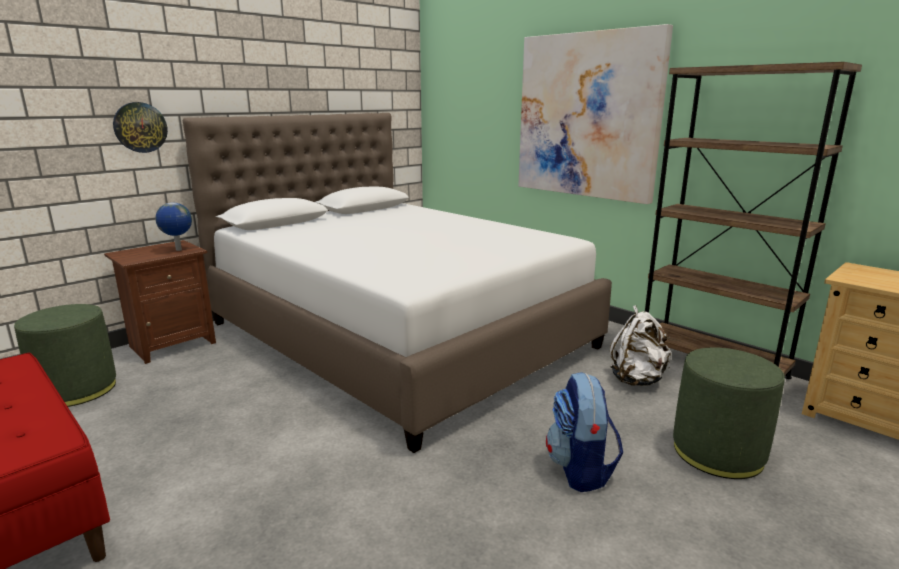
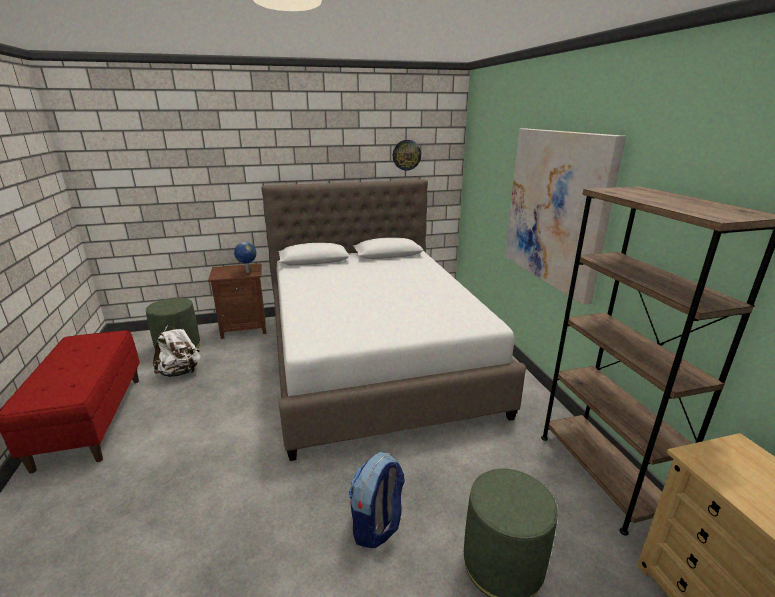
camera: 30 degrees right, 5 degrees up
wall clock [113,102,168,153] -> wall clock moved to [393,140,421,171]
white backpack [610,305,671,386] -> white backpack moved to [153,324,201,377]

